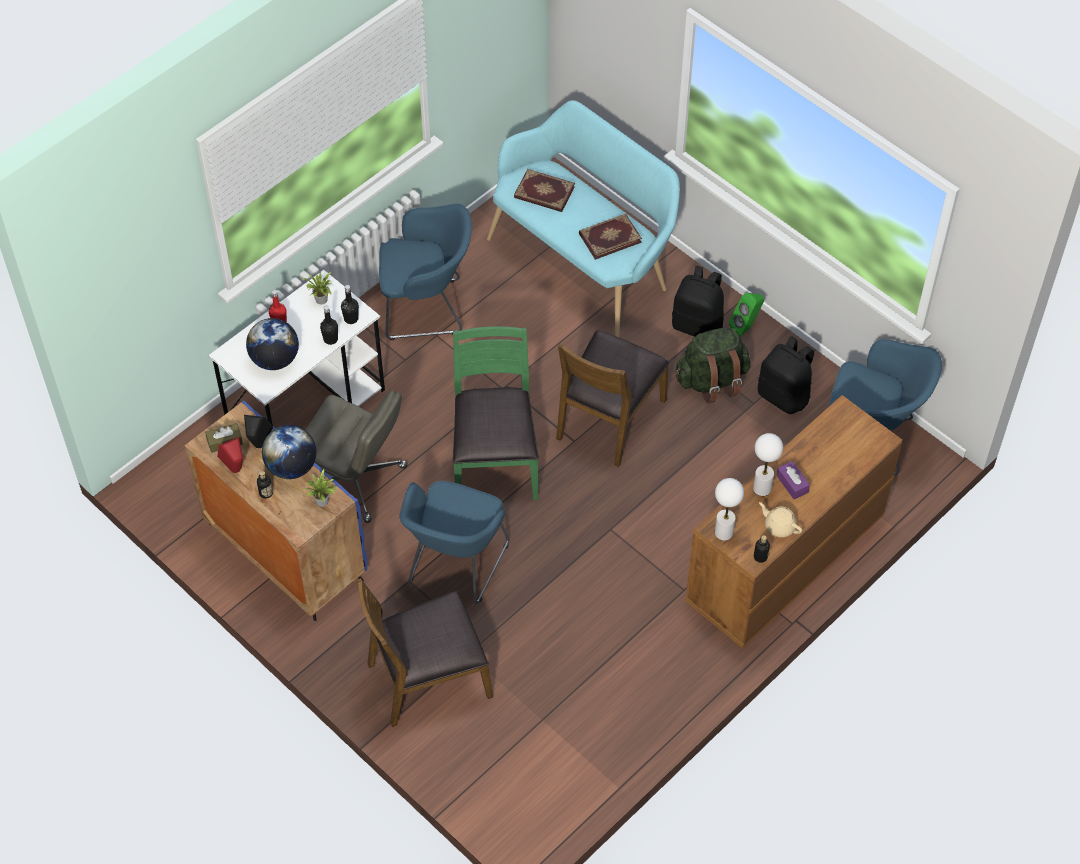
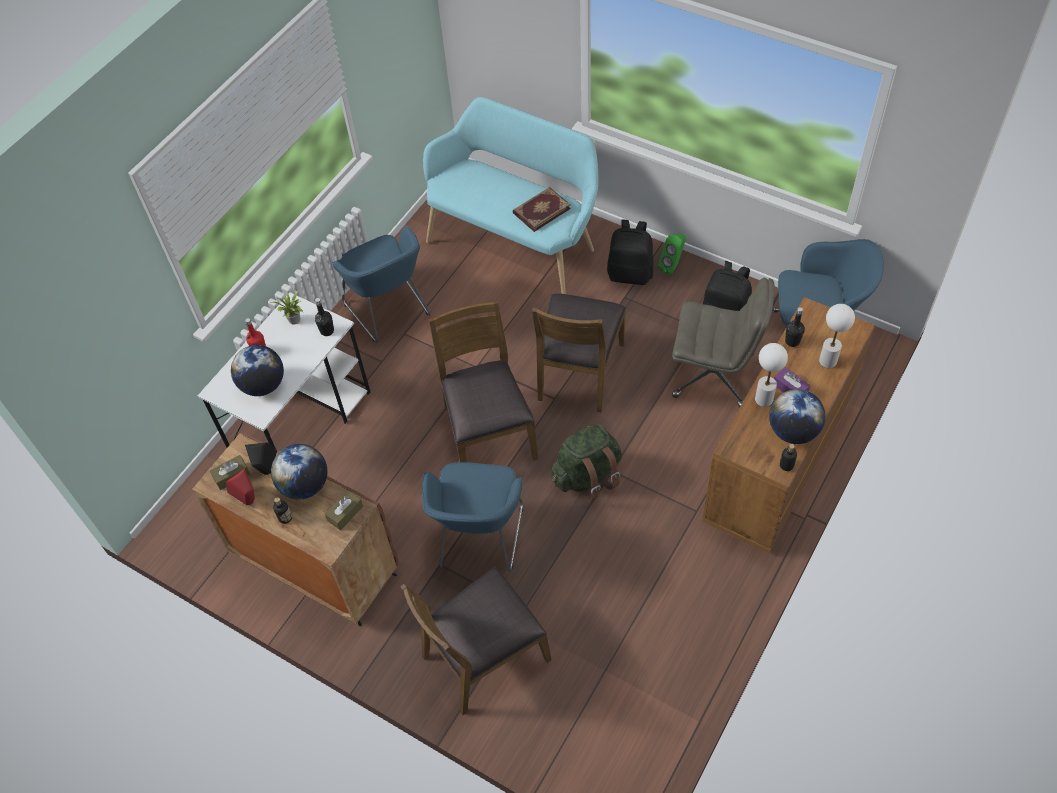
camera: 10 degrees left, 0 degrees up
blue cabinet [185,401,367,621] -> brown cabinet [192,431,399,626]
potted plant [302,469,337,507] -> brown tissue box [325,490,363,530]
grey office chair [305,390,408,523] -> grey office chair moved to [672,278,775,408]
black bottle [320,306,338,345] -> black bottle moved to [785,307,805,347]
blue armchair [379,204,472,340] -> blue armchair turned 75 degrees clockwise [332,226,431,343]
green chair [453,326,539,500] -> brown chair [429,301,538,463]
book [514,169,575,212] -> none
green backpack [675,328,750,403] -> green backpack moved to [551,424,622,502]
white table lamp [715,478,744,541] -> white table lamp moved to [819,304,855,368]
beige teapot [759,502,802,537] -> globe [769,389,825,444]

